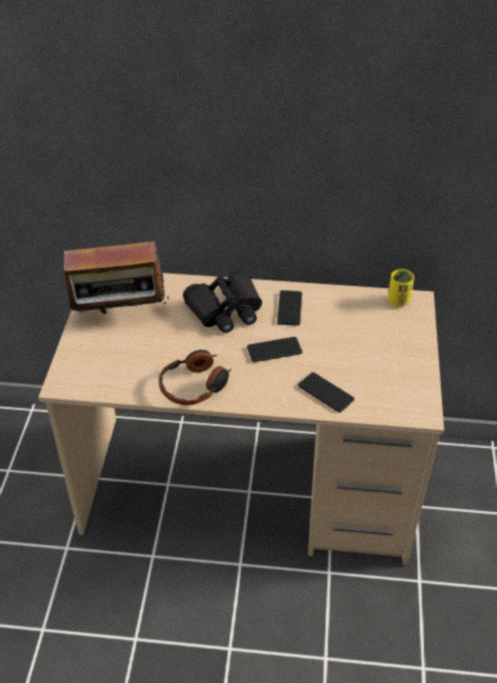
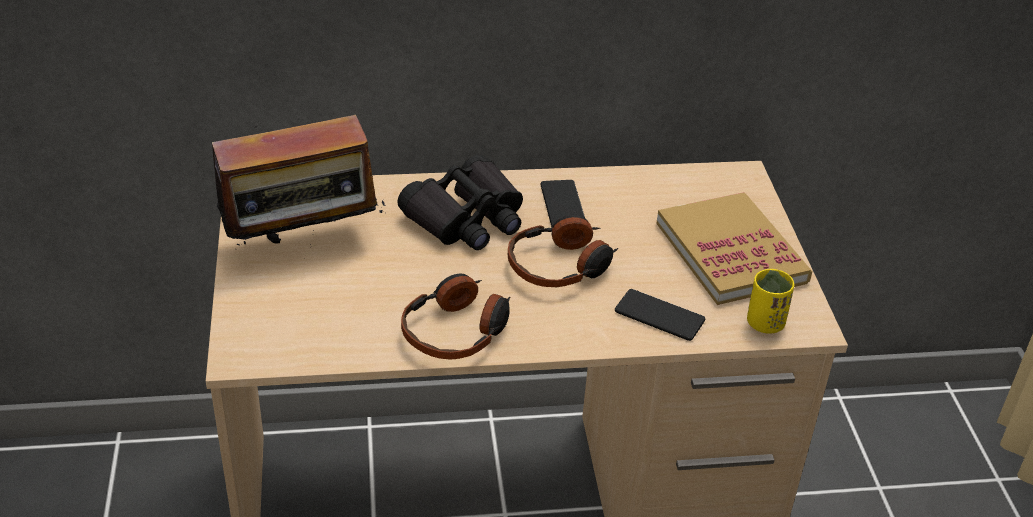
camera: 15 degrees left, 5 degrees down
phone [247,337,302,362] -> headphones [508,215,619,287]
yellow cup [388,269,414,306] -> yellow cup moved to [747,269,794,334]
none -> book [656,192,812,305]

